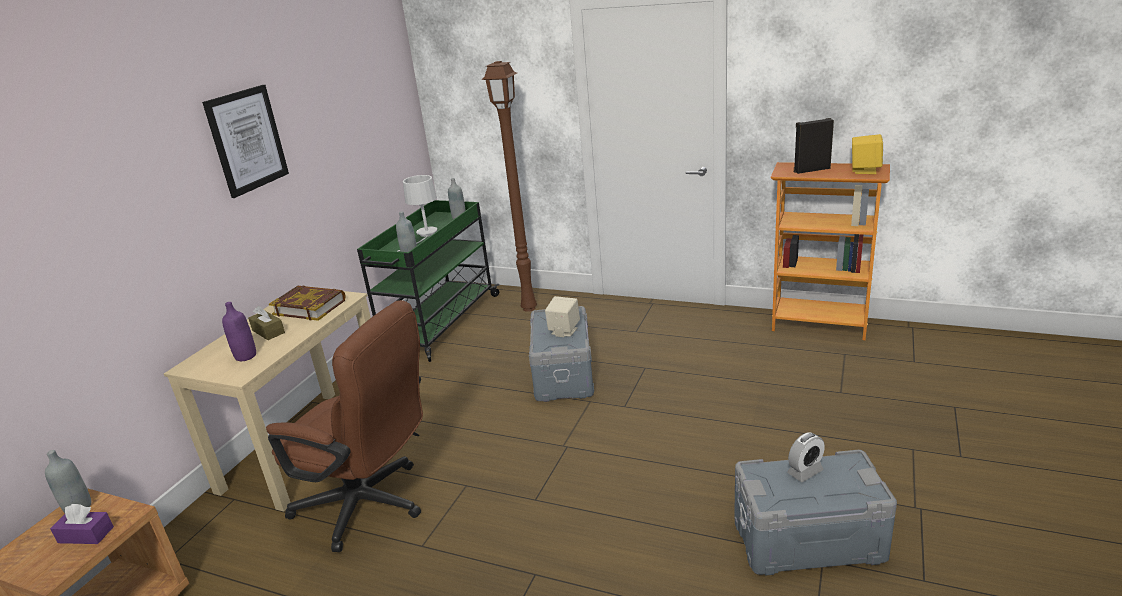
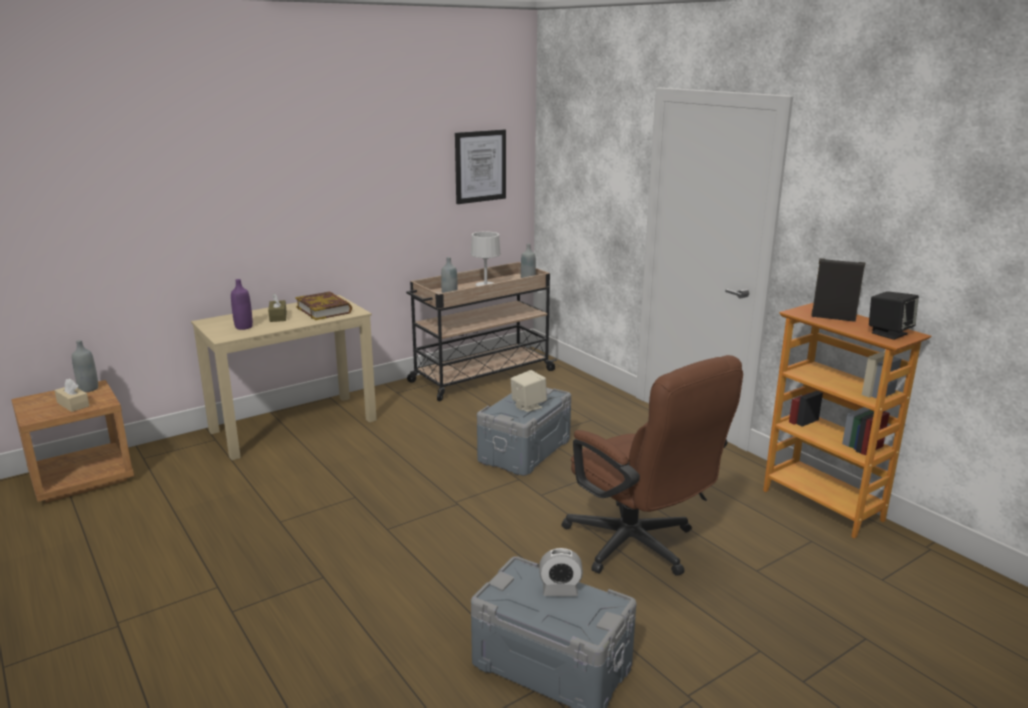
camera: 30 degrees right, 5 degrees down
purple tissue box [50,504,114,544] -> beige tissue box [54,378,89,412]
picture [202,85,289,198] -> picture moved to [455,129,506,204]
brown office chair [266,300,423,552] -> brown office chair moved to [562,355,743,576]
green cart [357,200,500,362] -> beige cart [406,262,557,401]
brown floor lamp [481,61,537,312] -> none
yellow speaker [852,134,883,174] -> black speaker [869,291,919,340]

